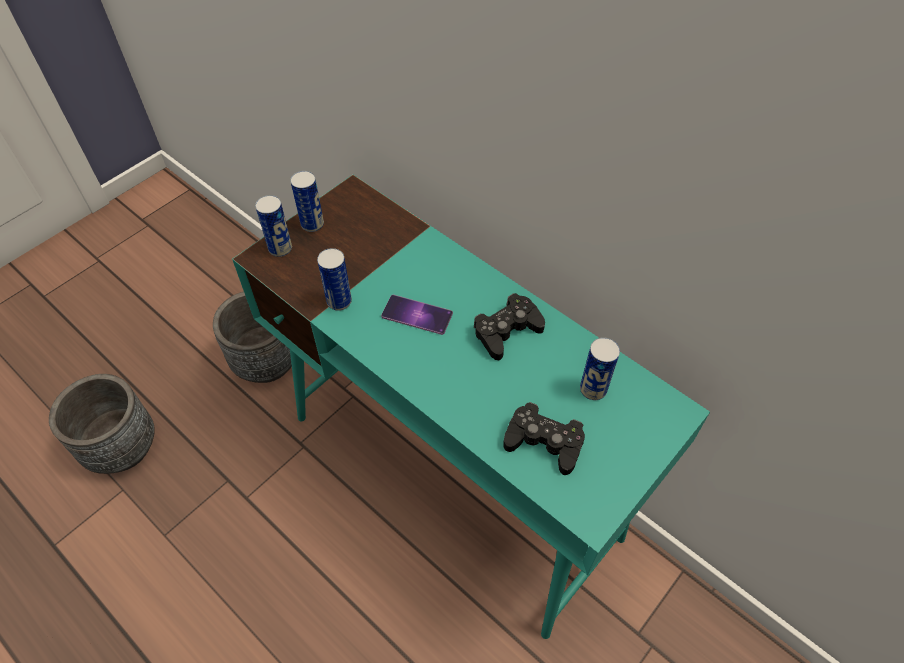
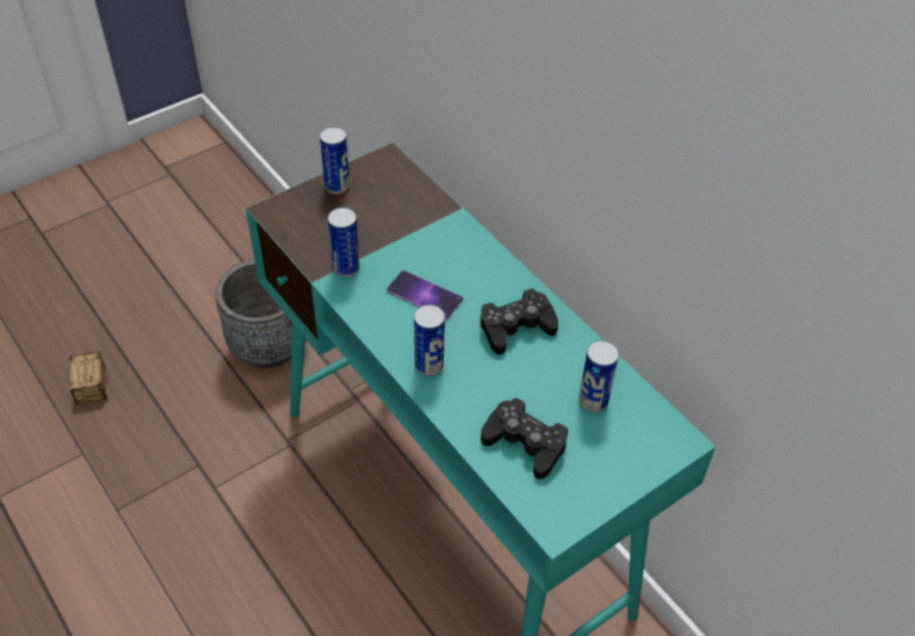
camera: 10 degrees right, 5 degrees down
grey planter [49,374,155,474] -> storage box [69,351,108,404]
can [255,195,292,257] -> can moved to [414,304,445,376]

